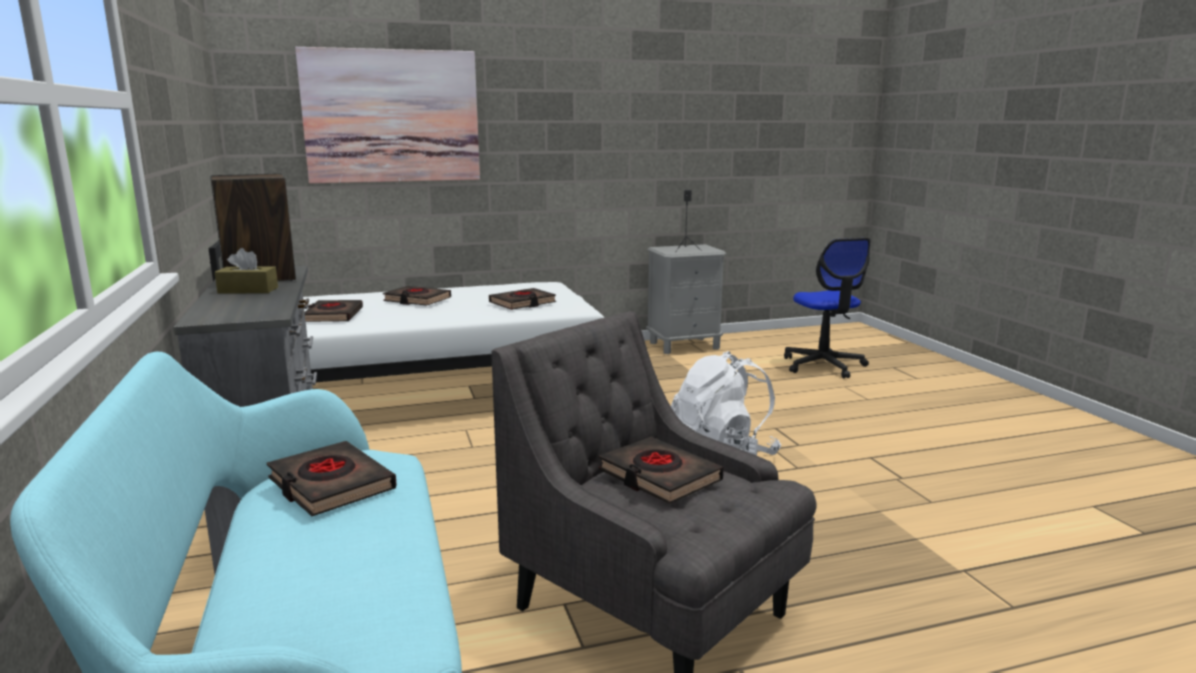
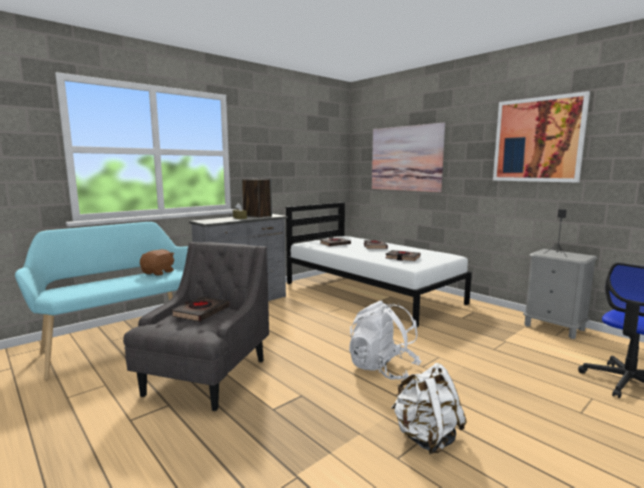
camera: 65 degrees right, 5 degrees down
black book [267,441,397,516] -> brown plush toy [140,249,174,276]
none -> white backpack [391,363,467,454]
none -> picture [493,91,590,183]

